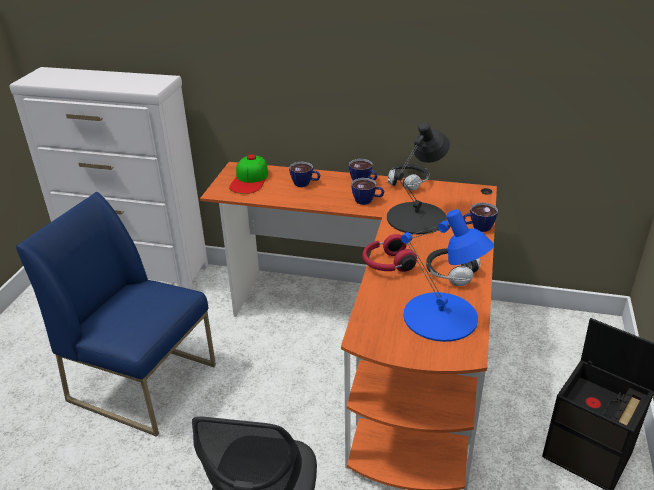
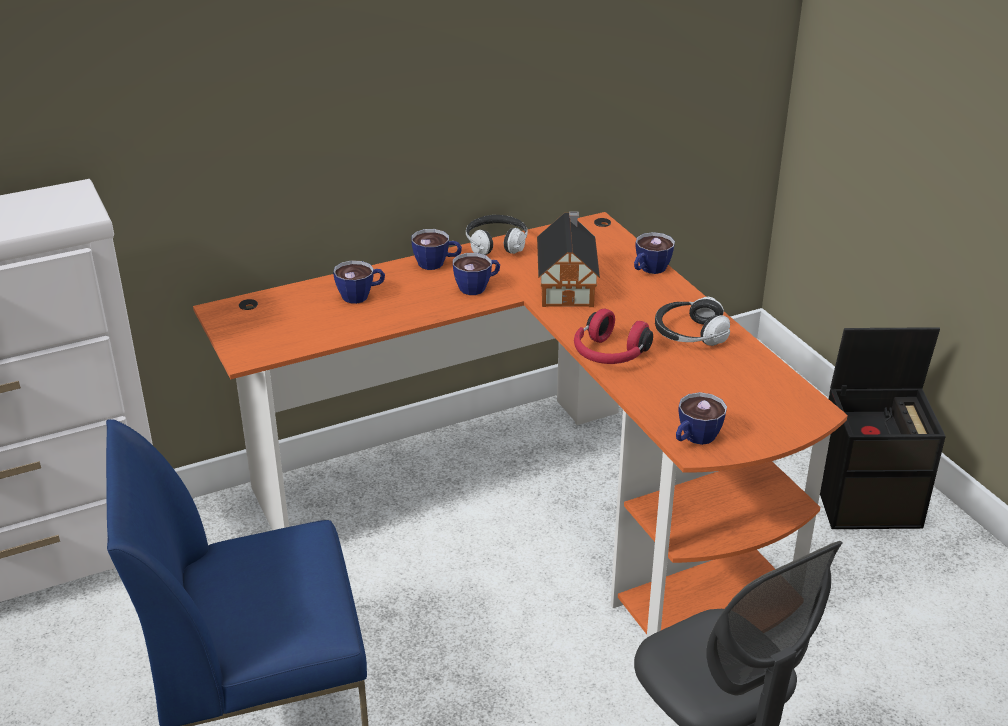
camera: 40 degrees left, 0 degrees up
cap [229,154,268,194] -> none
black table lamp [387,122,450,234] -> toy house [537,211,600,307]
blue table lamp [401,209,494,342] -> none
none -> cup [676,392,727,445]

